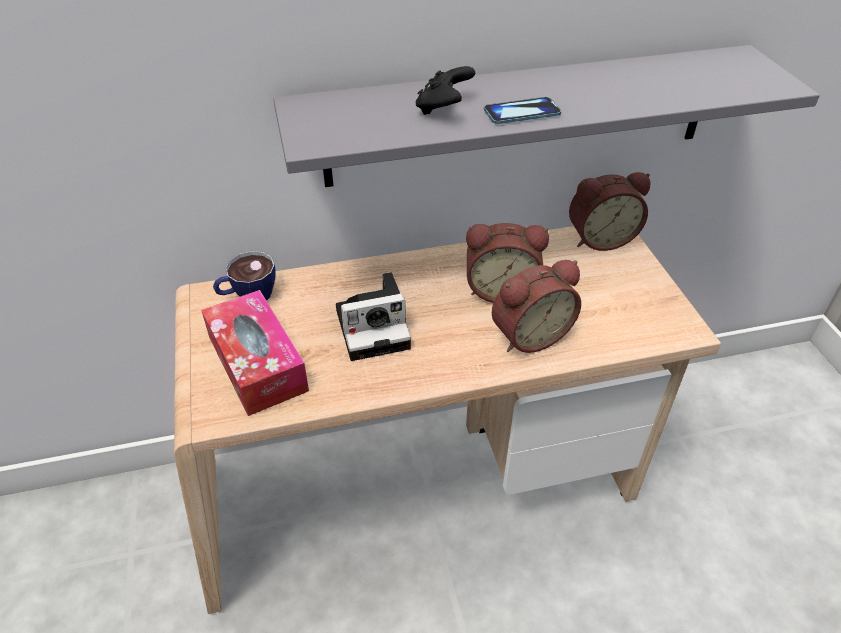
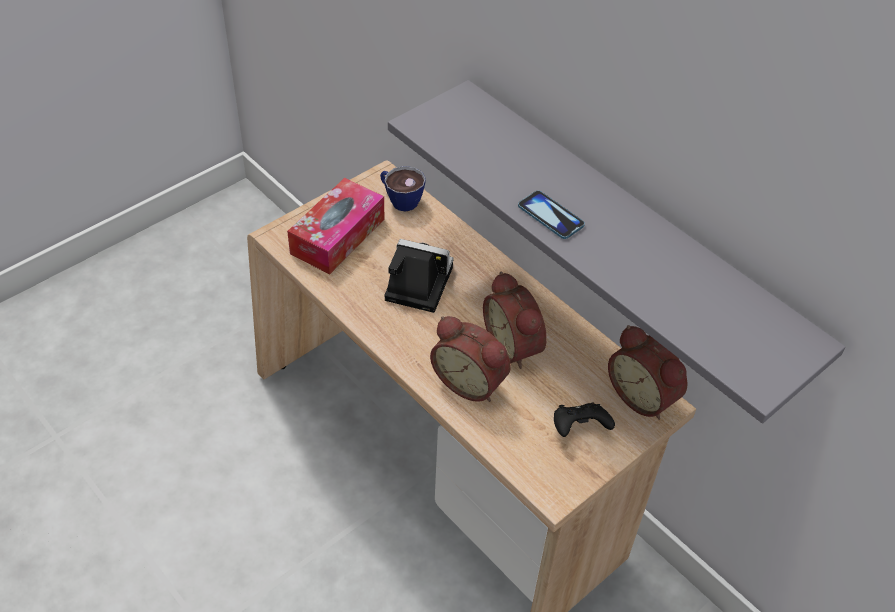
camera: 60 degrees right, 5 degrees up
camera [336,272,411,361] -> camera turned 150 degrees clockwise [385,239,454,313]
black game controller [416,66,475,115] -> black game controller moved to [554,403,615,437]

